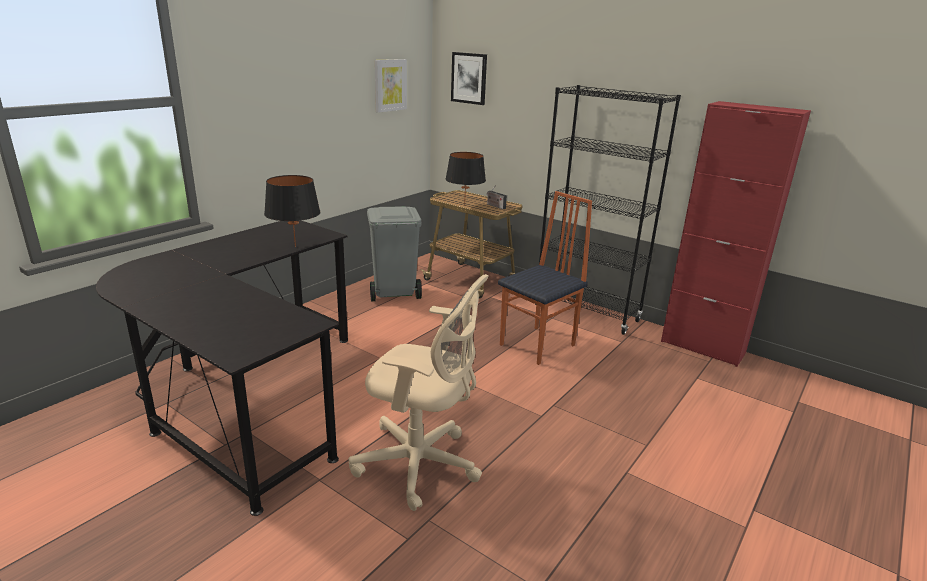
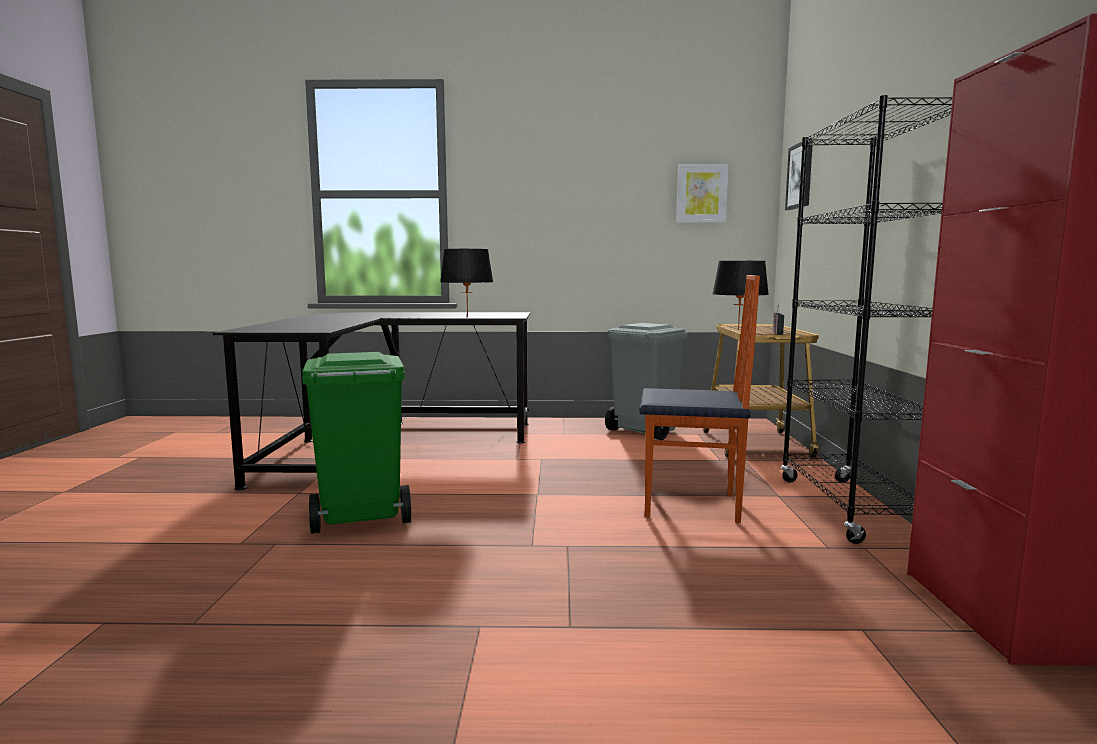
camera: 55 degrees right, 15 degrees down
beige office chair [349,274,489,511] -> green trash can [302,352,411,534]

